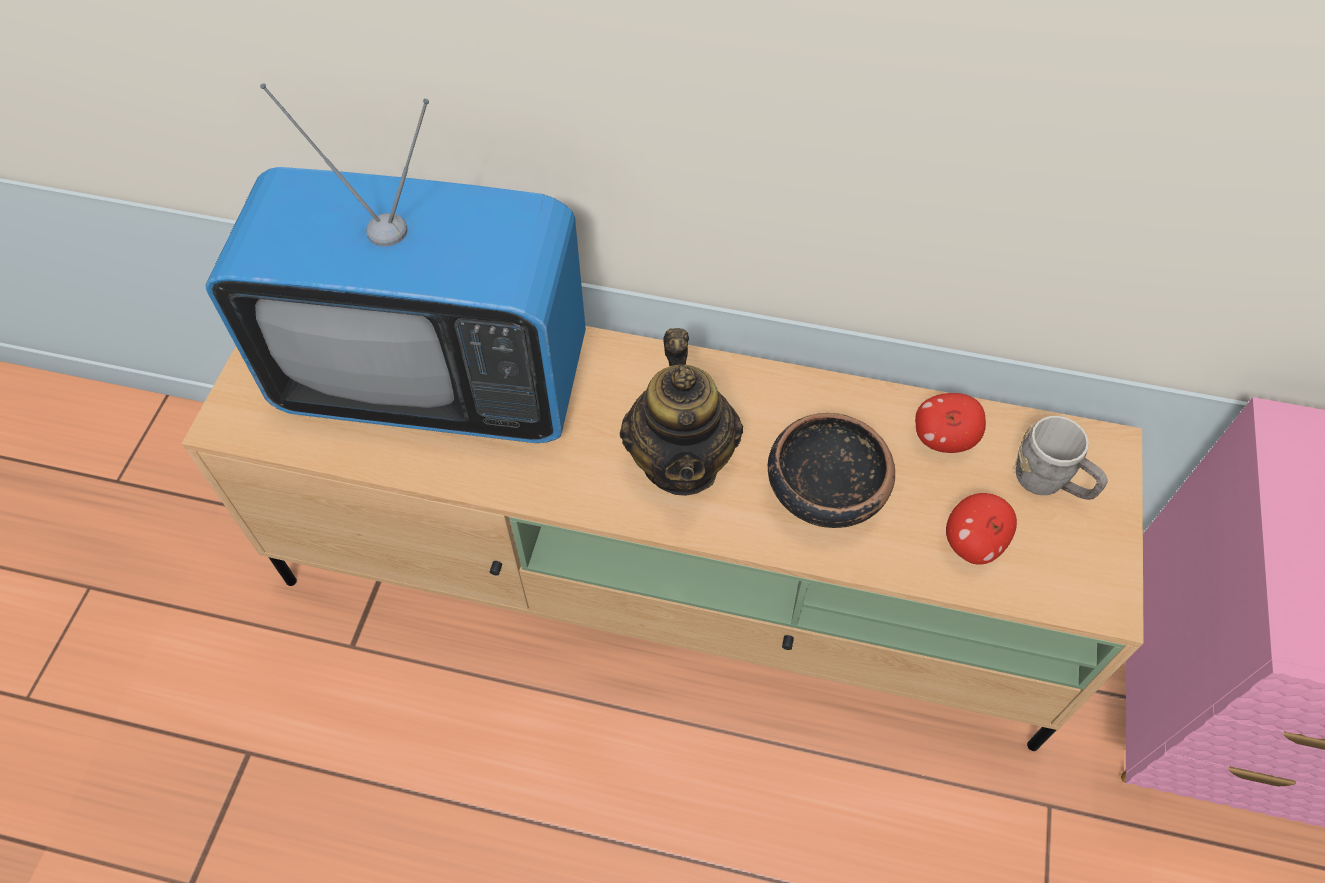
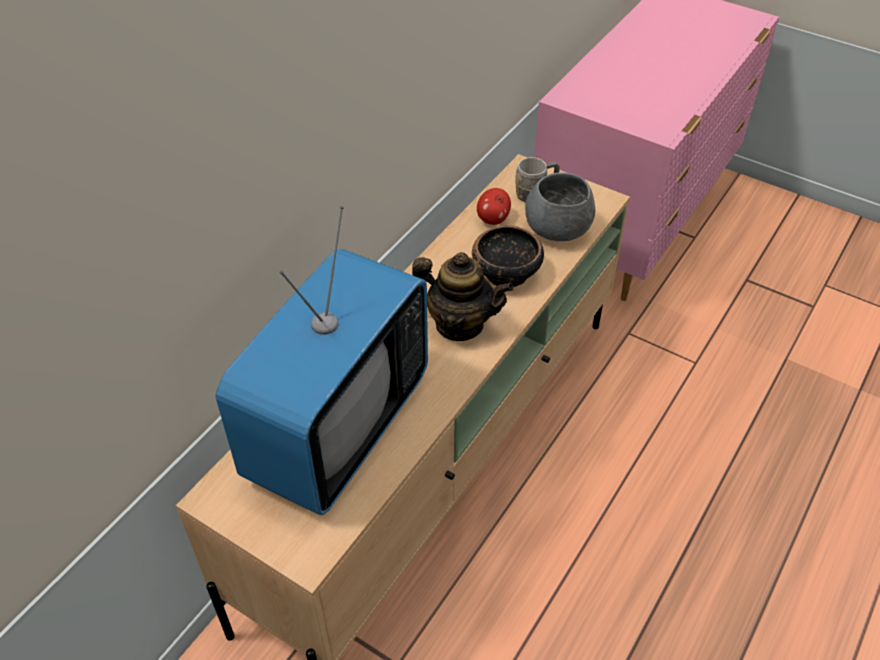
camera: 70 degrees left, 10 degrees down
apple [946,493,1017,565] -> grey bowl [525,173,595,241]

